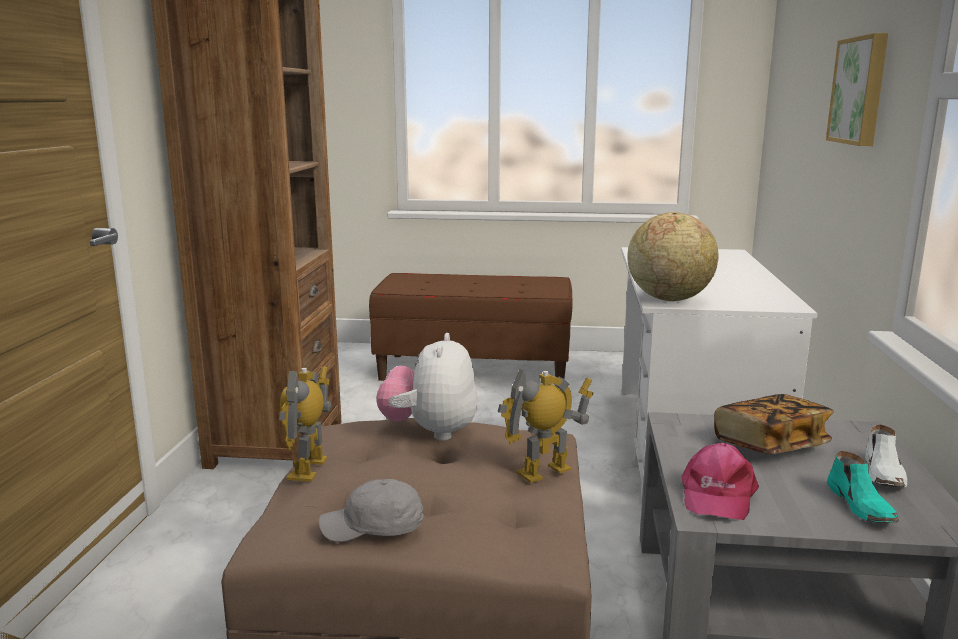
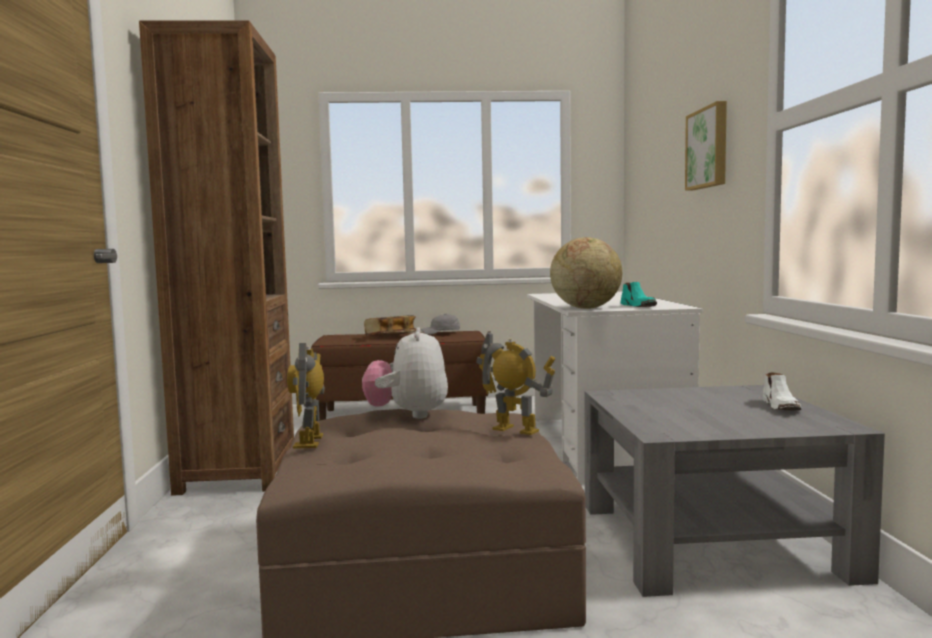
camera: 10 degrees left, 10 degrees down
grey cap [319,479,424,542] -> grey cap moved to [421,314,460,335]
toy robot [498,368,593,483] -> toy robot turned 75 degrees clockwise [476,331,555,435]
pink cap [682,443,759,520] -> none
book [714,394,834,454] -> book moved to [364,315,416,336]
turquoise shoe [827,451,899,523] -> turquoise shoe moved to [621,282,657,307]

